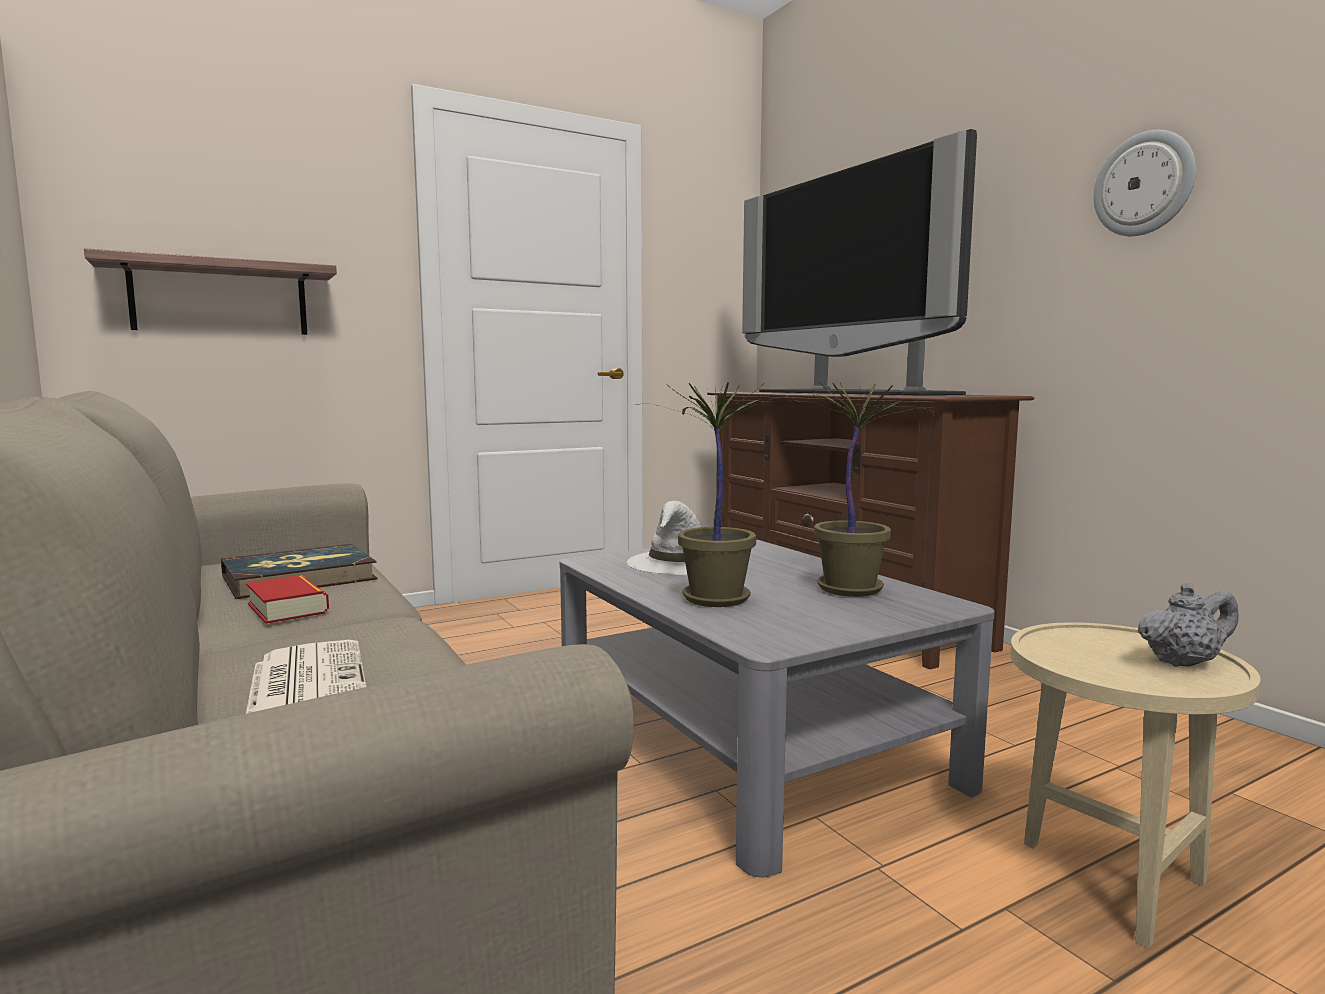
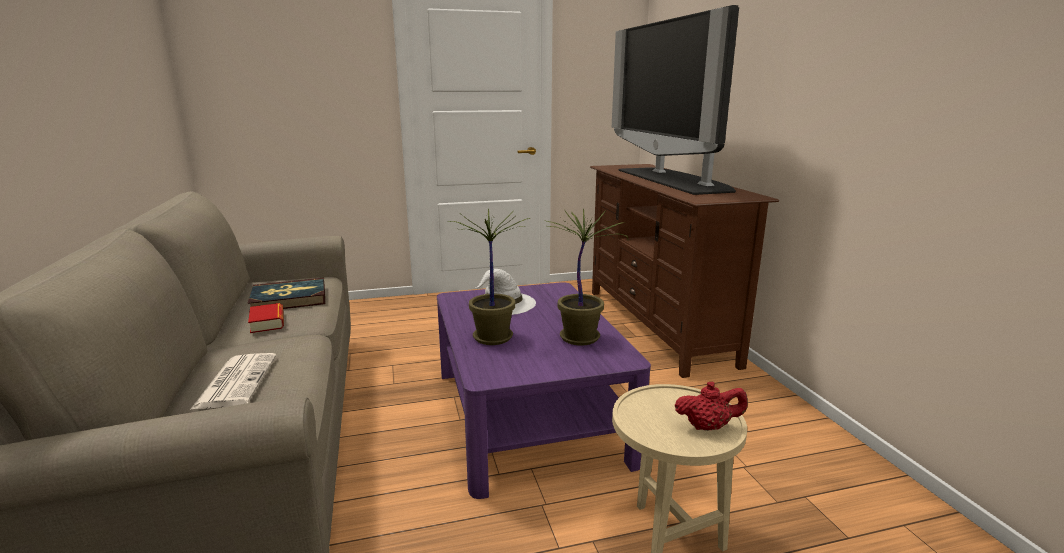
camera: 15 degrees right, 10 degrees up
shelf [84,248,337,335] -> none
grey coffee table [560,539,995,877] -> purple coffee table [437,282,651,499]
wall clock [1093,130,1196,236] -> none
grey teapot [1137,583,1239,667] -> red teapot [675,381,748,431]

